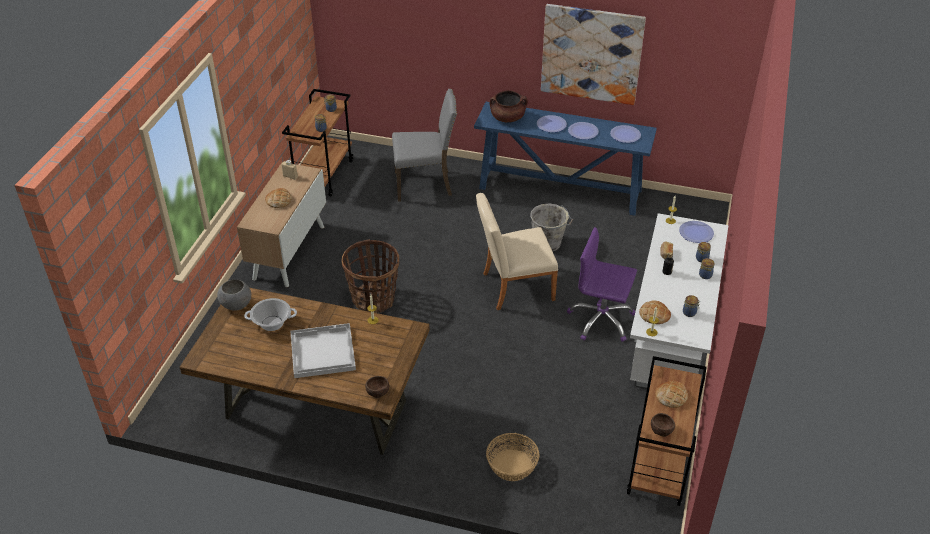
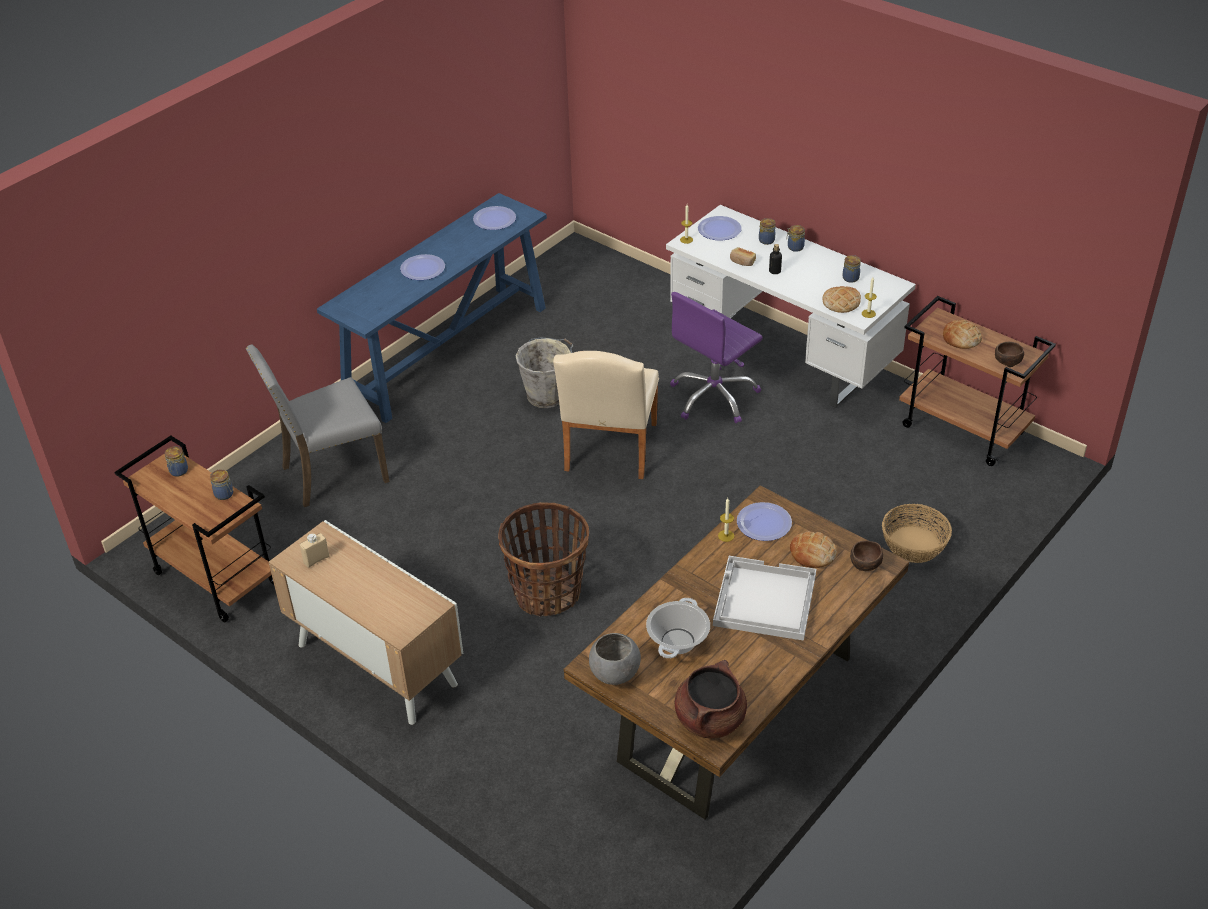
camera: 65 degrees left, 0 degrees up
bread [265,188,292,208] -> bread moved to [790,531,837,568]
grey chair [392,89,457,202] -> grey chair turned 135 degrees counterclockwise [245,344,389,507]
brown cooking pot [490,90,528,123] -> brown cooking pot moved to [674,660,747,738]
picture [541,4,646,105] -> none
plate [568,122,599,139] -> plate moved to [737,502,792,541]

